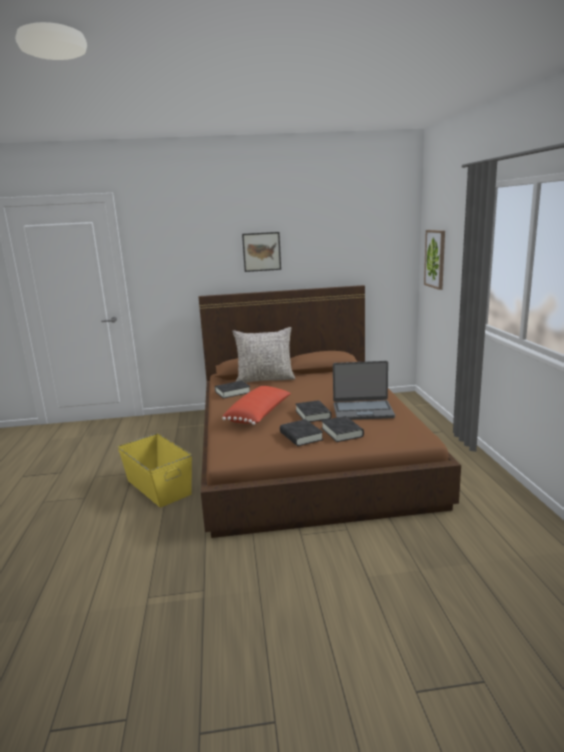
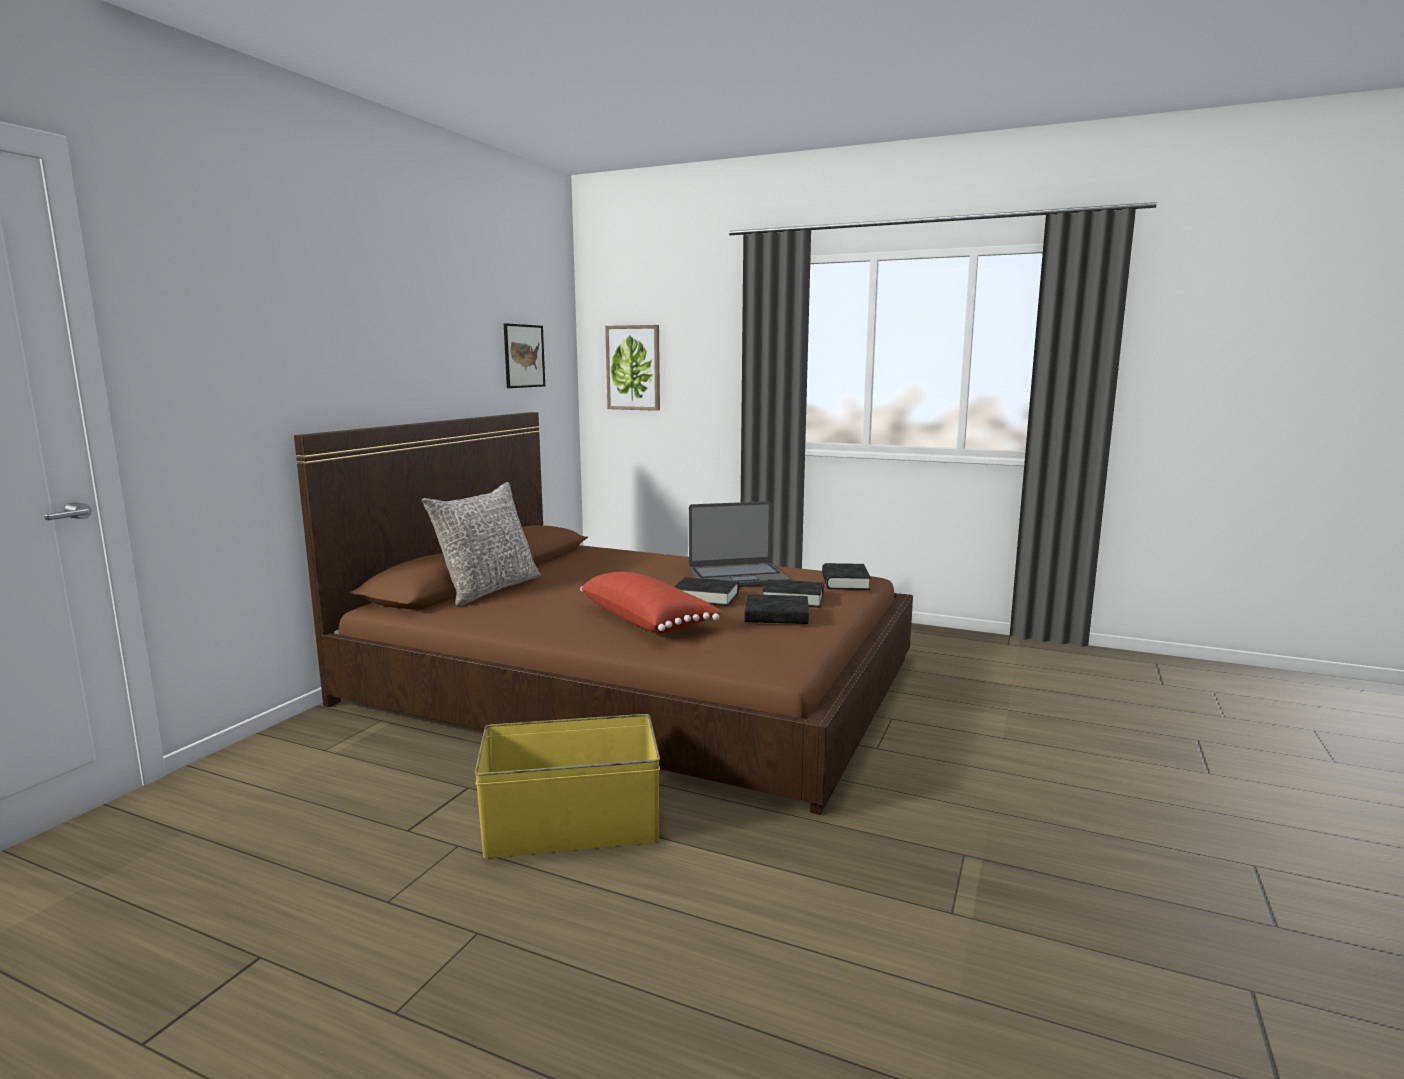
camera: 60 degrees left, 5 degrees down
black book [215,381,250,399] -> black book moved to [822,563,871,590]
picture [242,232,281,272] -> picture moved to [504,323,545,388]
laptop [333,361,395,420] -> laptop turned 45 degrees clockwise [689,501,790,587]

